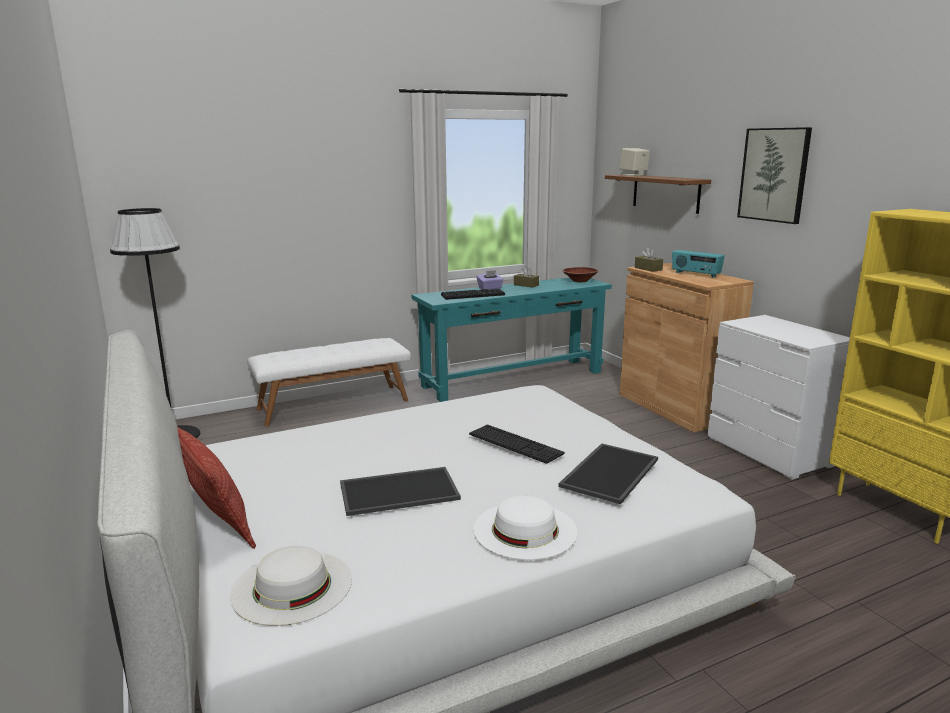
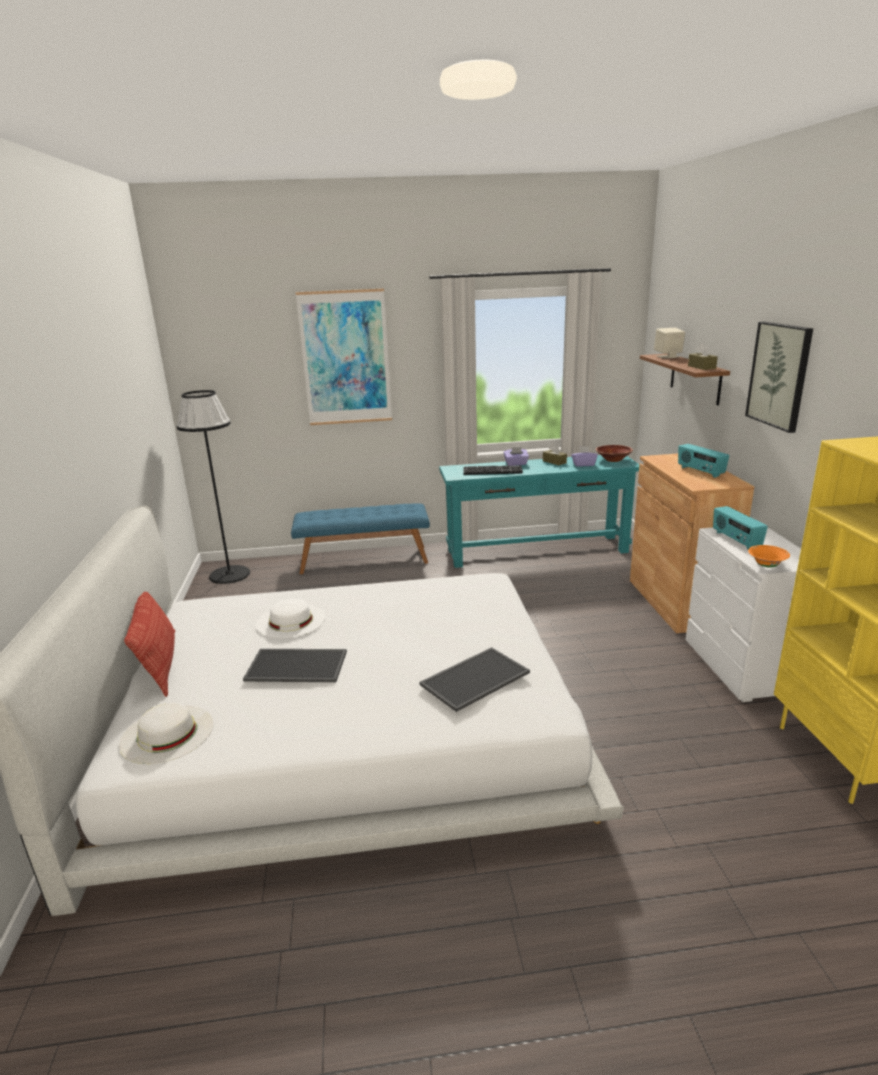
camera: 20 degrees right, 5 degrees up
white bench [247,338,411,426] -> blue bench [291,504,430,574]
keyboard [469,425,565,464] -> none
white hat [473,496,578,560] -> white hat moved to [256,599,325,638]
brown tissue box [635,247,663,272] -> brown tissue box moved to [688,343,718,370]
none -> picture [296,288,392,425]
none -> purple tissue box [571,446,598,467]
none -> radio [713,506,768,550]
none -> orange bowl [748,545,790,567]

